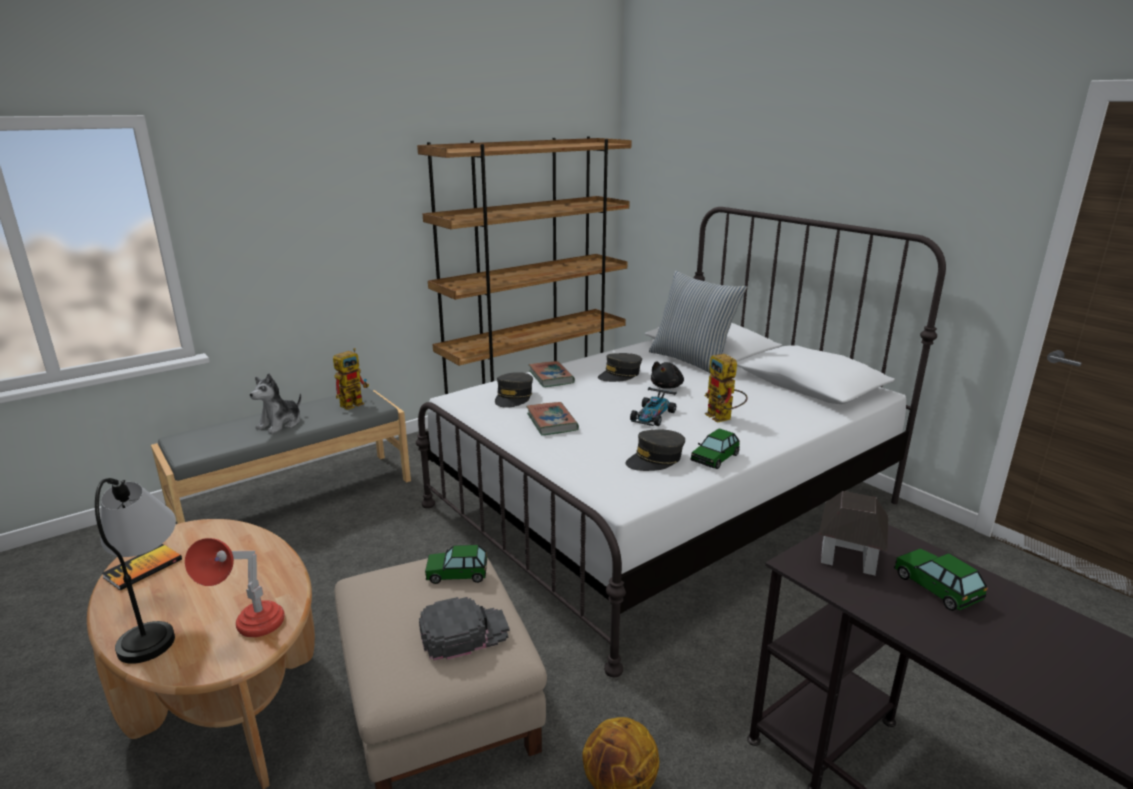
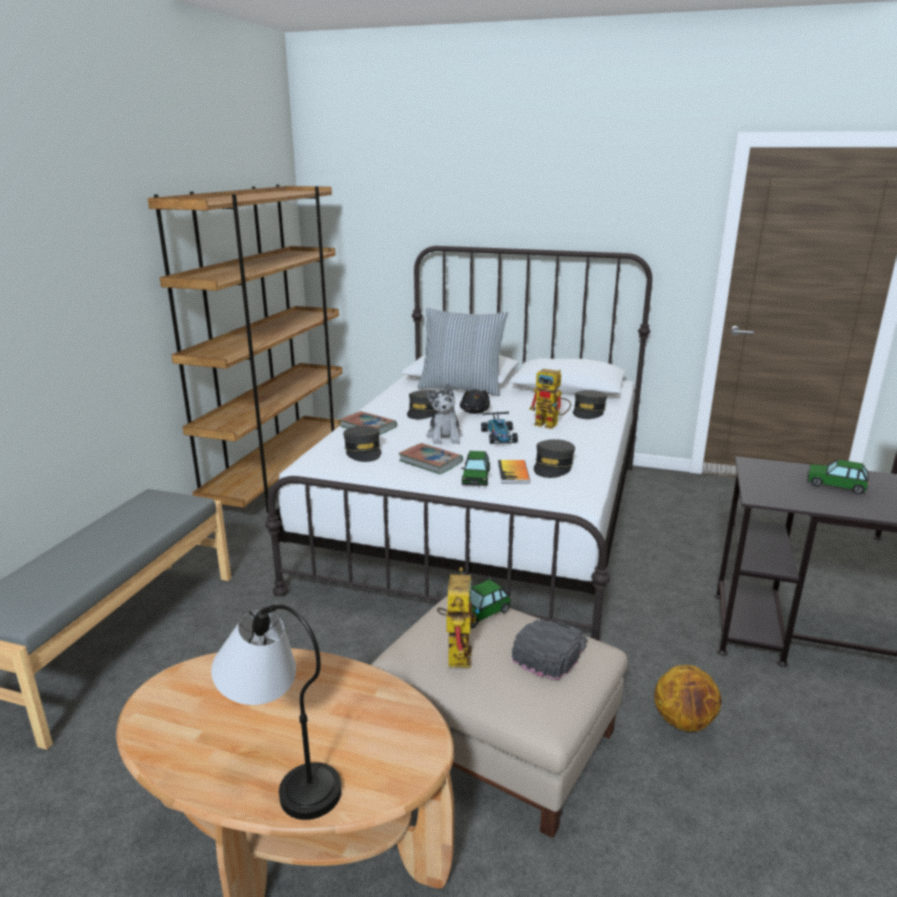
camera: 35 degrees left, 0 degrees up
book [102,544,182,590] -> book moved to [498,460,530,484]
red table lamp [185,538,285,637] -> none
plush toy [250,373,301,434] -> plush toy moved to [426,383,463,444]
toy robot [333,348,369,410] -> toy robot moved to [437,567,479,667]
toy car [690,428,740,469] -> toy car moved to [461,451,490,486]
toy house [819,491,888,576] -> none
none -> grey cap [573,390,607,419]

